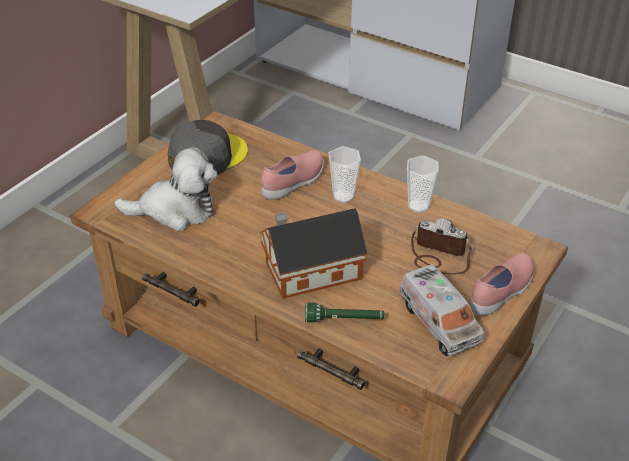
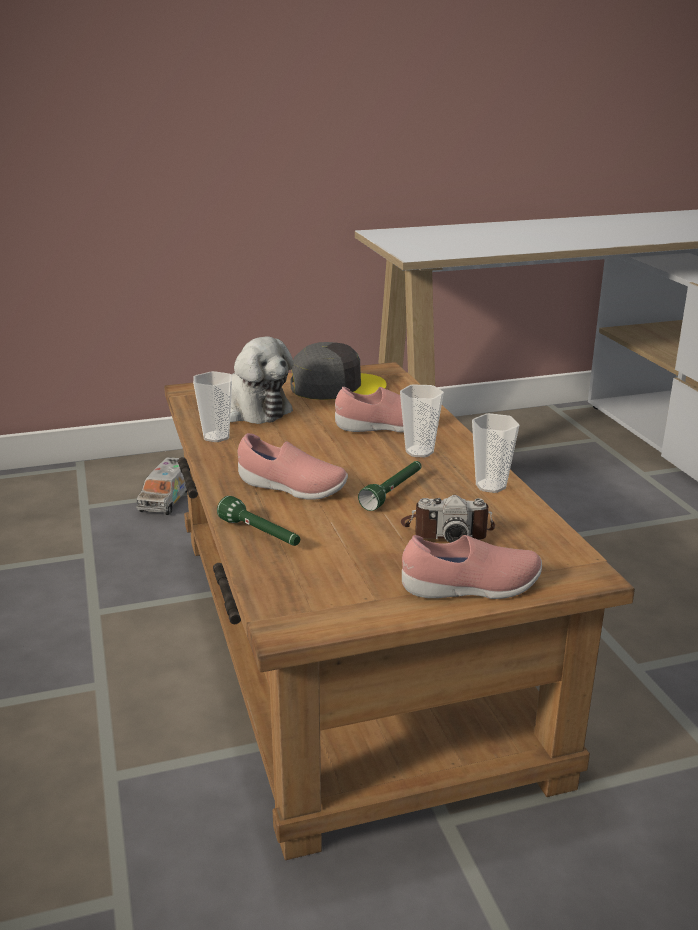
camera: 40 degrees right, 15 degrees down
toy house [260,208,368,299] -> pink shoe [238,433,348,500]
toy truck [399,264,484,356] -> toy truck moved to [136,457,187,515]
camera [411,219,472,274] -> camera turned 120 degrees clockwise [401,495,495,543]
none -> cup [193,371,232,442]
none -> green flashlight [358,461,421,511]

